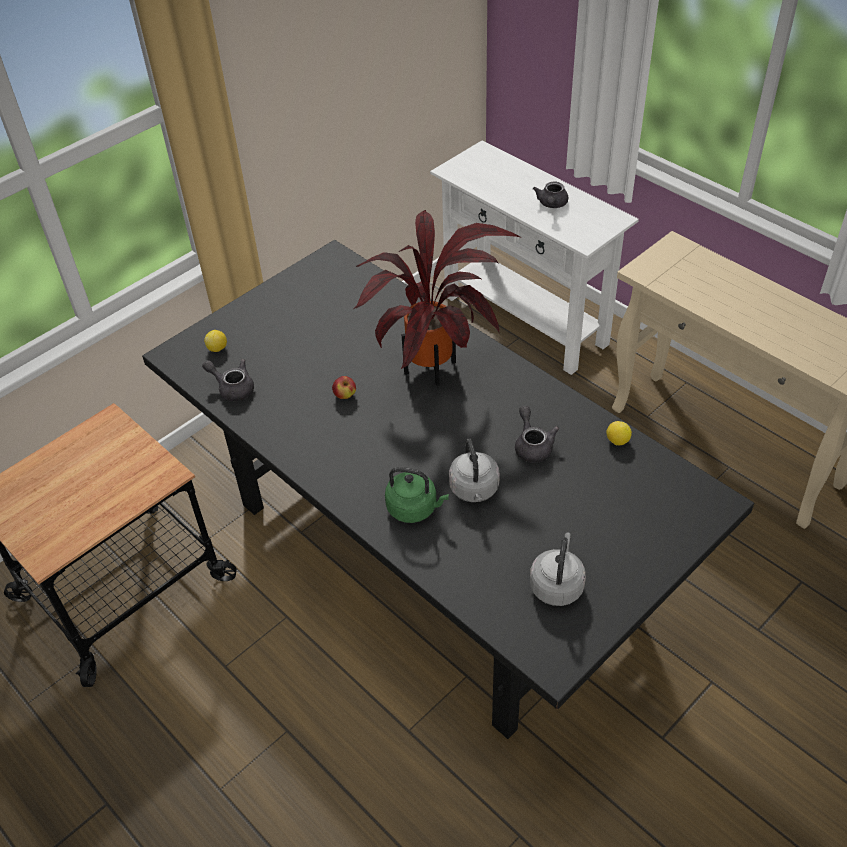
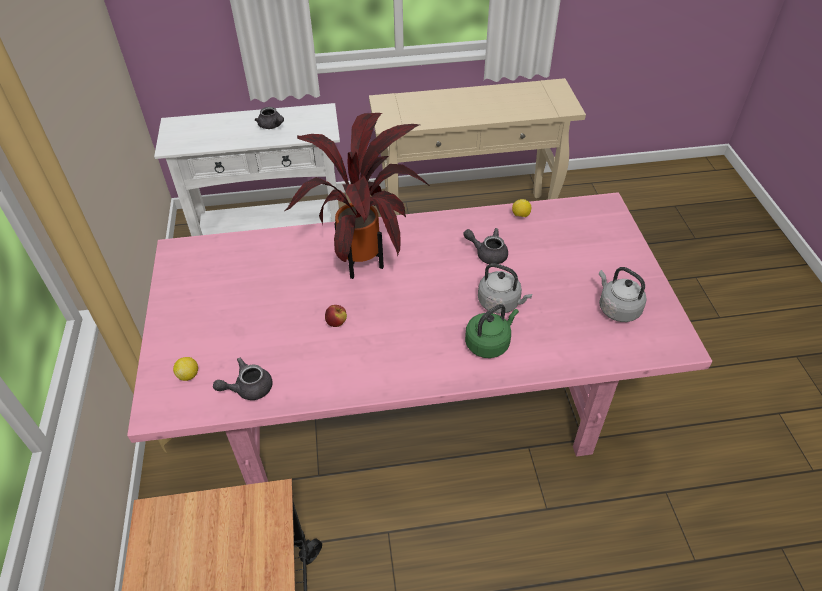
camera: 55 degrees left, 0 degrees up
black dining table [142,240,754,739] -> pink dining table [127,192,712,485]

